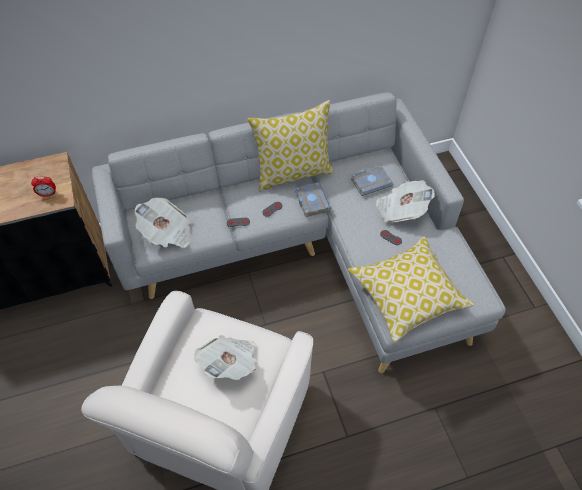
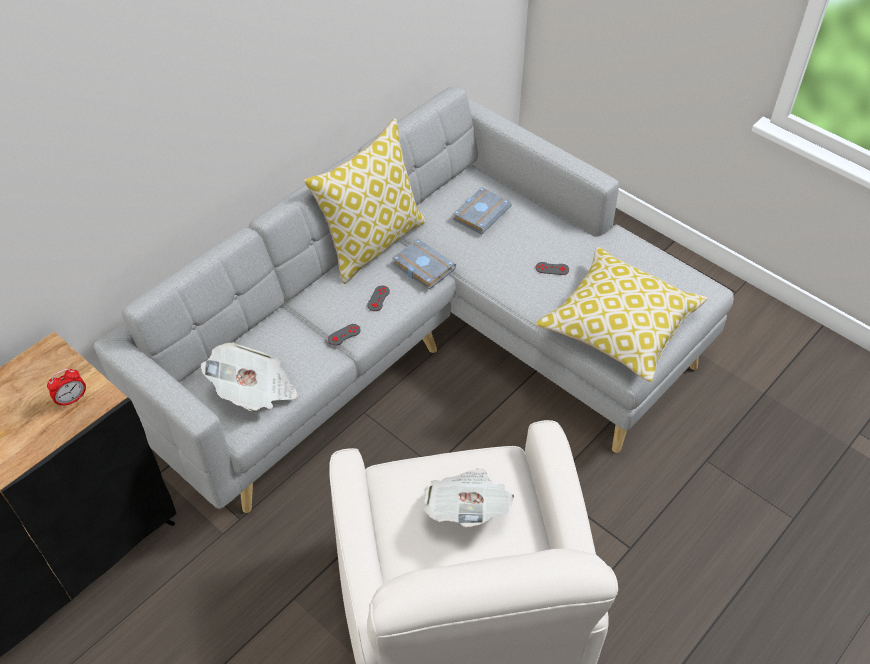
camera: 30 degrees left, 5 degrees down
newspaper [375,180,435,223] -> none

